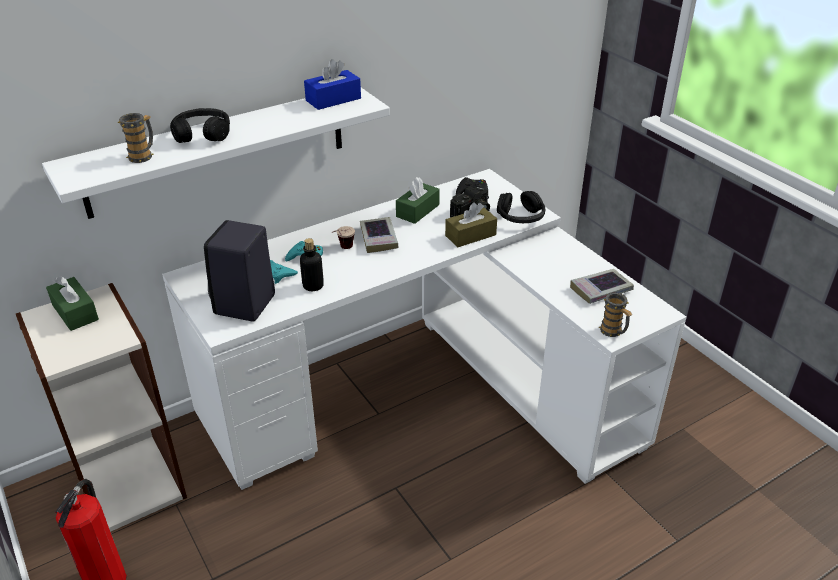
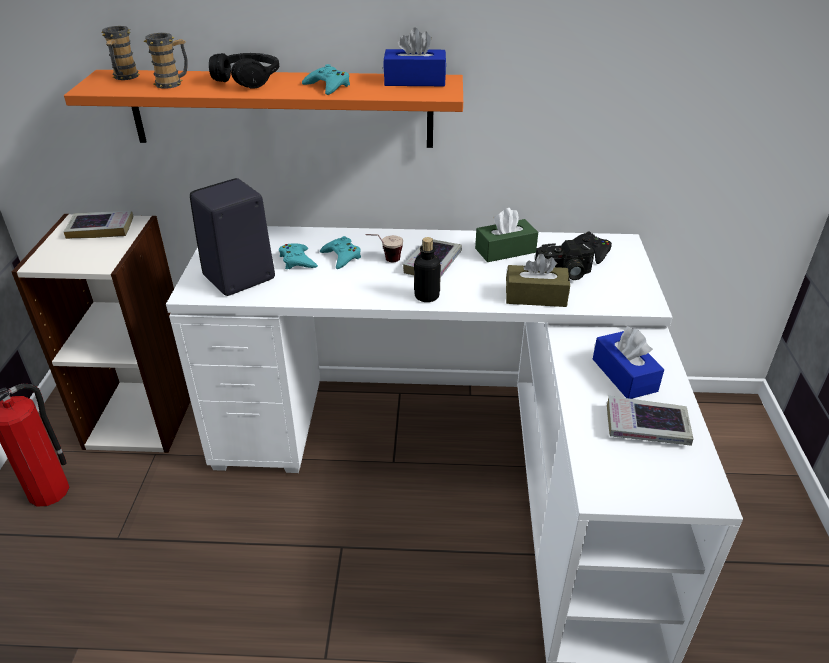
camera: 35 degrees right, 0 degrees up
white shelf [42,88,390,219] -> orange shelf [64,70,463,148]
green tissue box [46,276,99,331] -> book [64,211,133,239]
bottle [300,238,324,291] -> bottle moved to [414,237,441,302]
black headphones [497,191,545,223] -> none
mug [599,292,632,337] -> mug moved to [102,26,140,80]
none -> turquoise game controller [302,64,350,95]
none -> blue tissue box [593,326,664,399]

